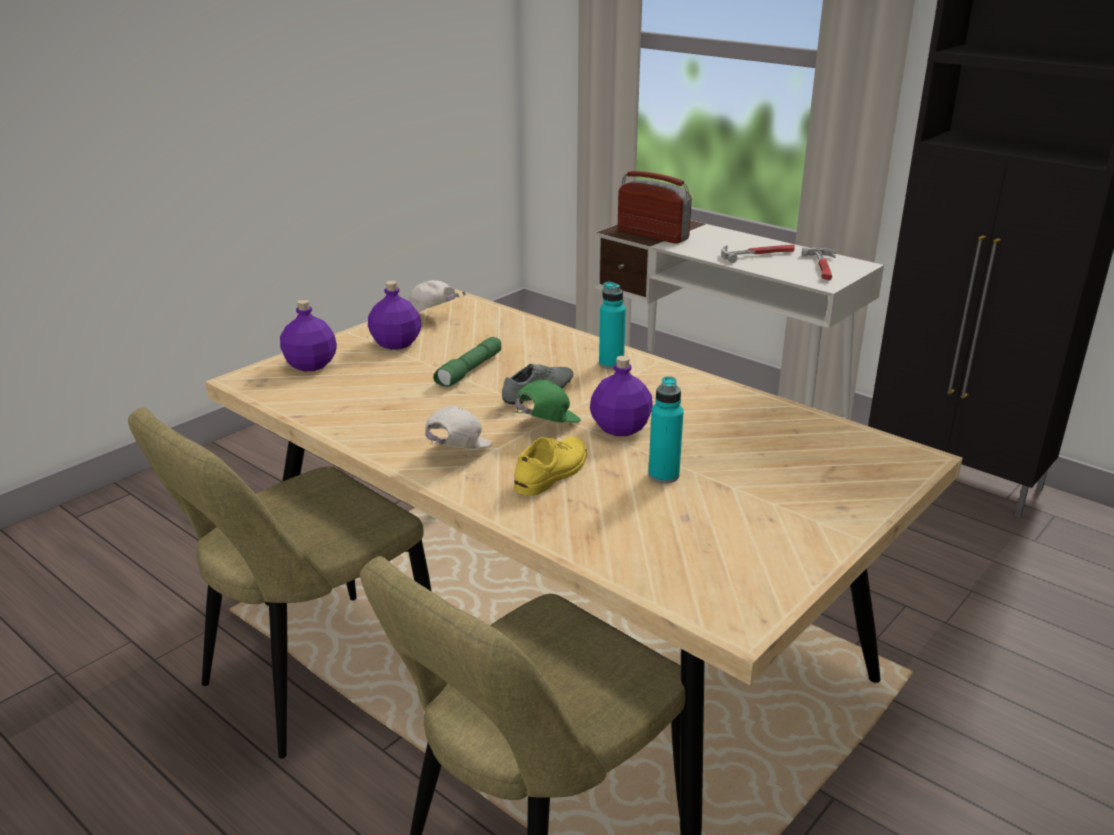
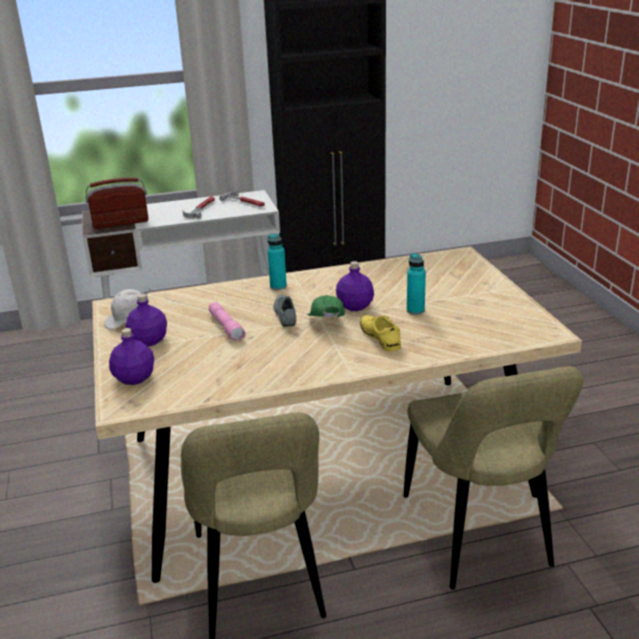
camera: 55 degrees left, 0 degrees up
white cap [425,406,492,449] -> none
green flashlight [433,337,501,387] -> pink flashlight [209,302,245,341]

